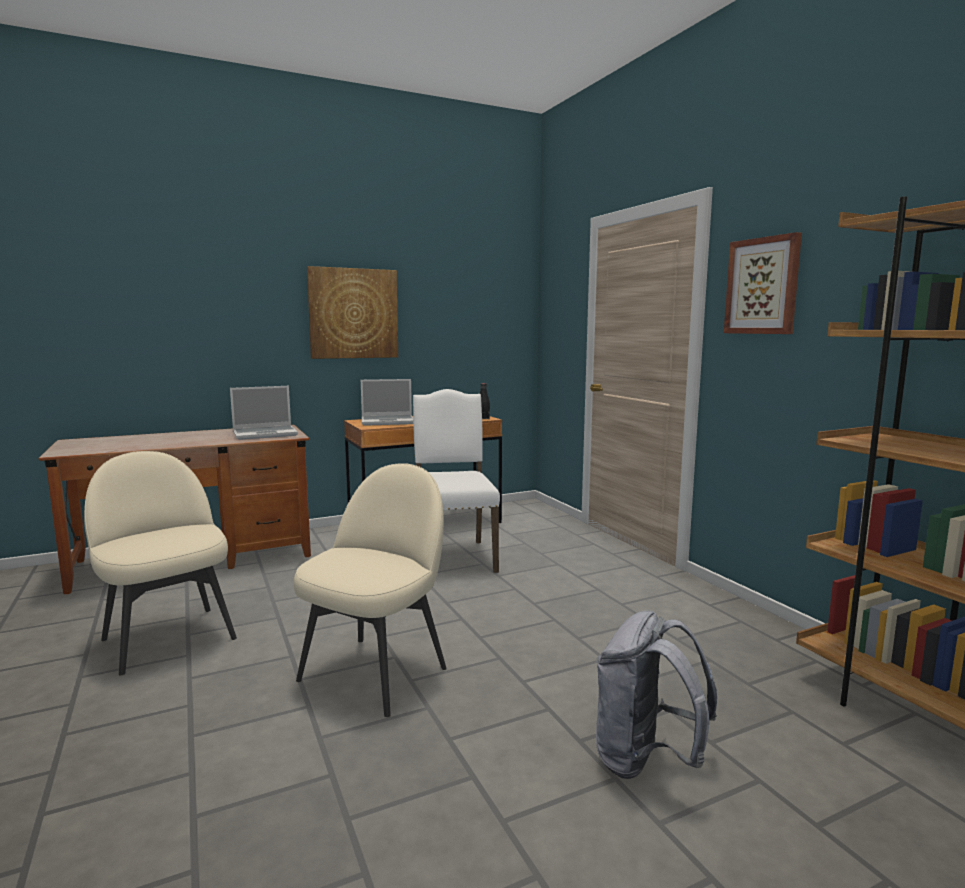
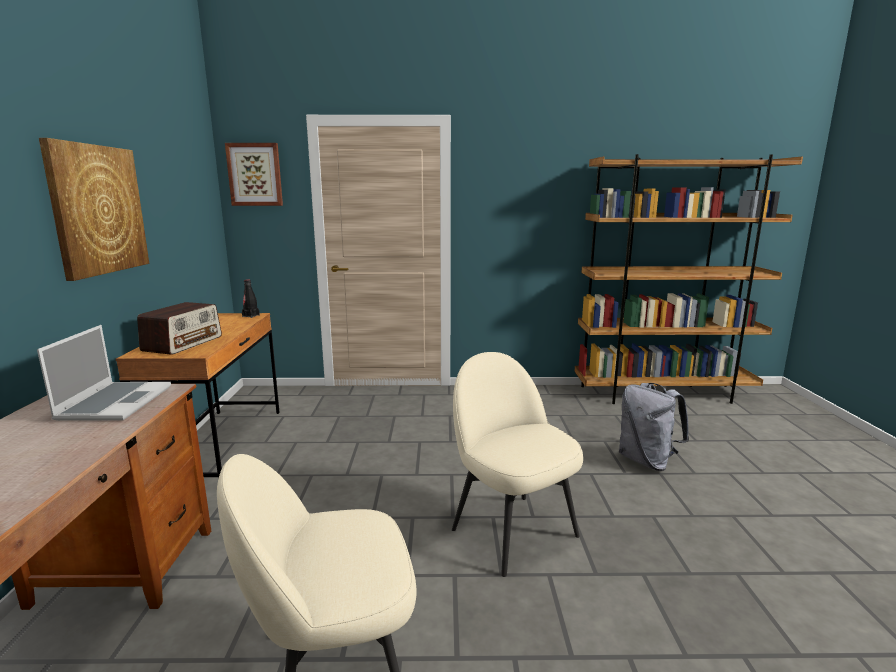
camera: 65 degrees left, 5 degrees up
laptop [361,379,413,426] -> radio [137,302,222,355]
white chair [413,389,500,573] -> none
picture [724,232,802,334] -> picture moved to [225,143,283,206]

